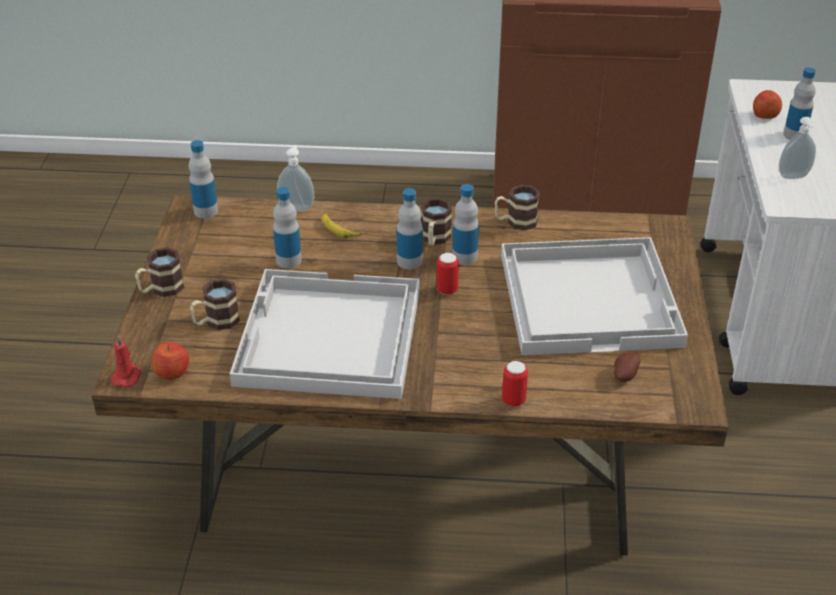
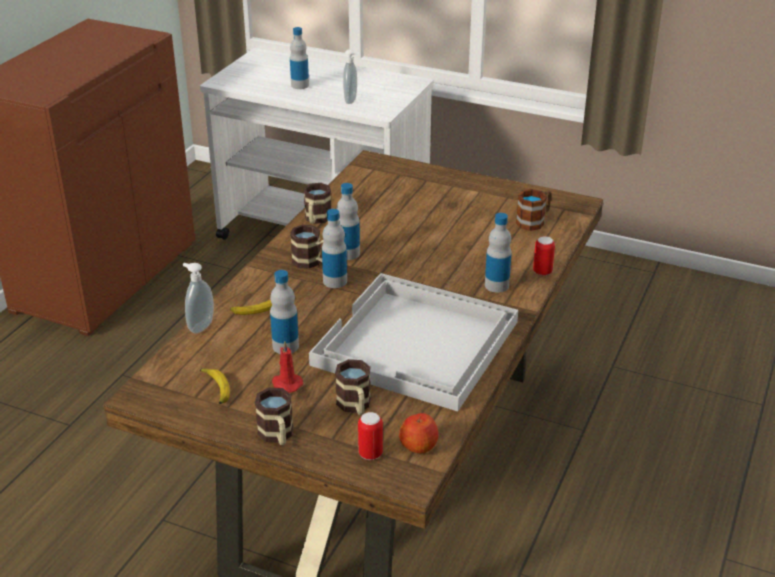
camera: 70 degrees left, 5 degrees down
red candle [111,335,142,387] -> red candle moved to [272,341,303,393]
bottle [189,140,218,219] -> bottle moved to [485,213,512,293]
can [437,253,459,295] -> can moved to [358,412,383,460]
white tray [501,237,688,355] -> none
potato [614,351,641,382] -> mug [516,189,551,231]
apple [753,90,782,119] -> none
none -> banana [200,368,230,404]

